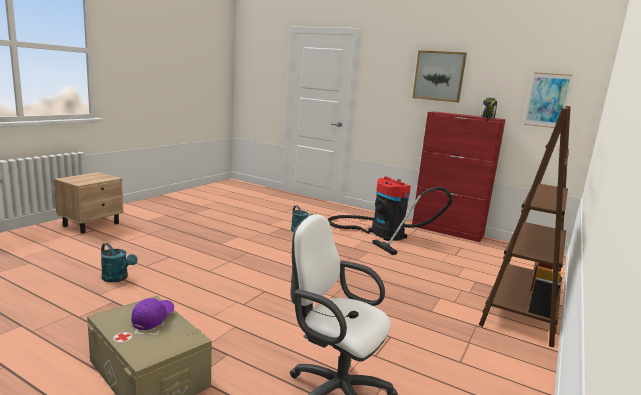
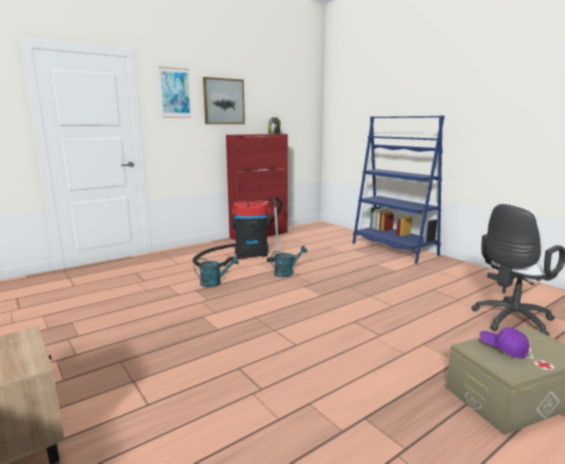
camera: 65 degrees left, 0 degrees up
turquoise watering can [101,243,138,282] -> turquoise watering can moved to [271,246,307,277]
brown bookcase [479,106,571,347] -> blue bookcase [352,115,445,264]
picture [524,72,572,128] -> picture moved to [159,67,192,118]

